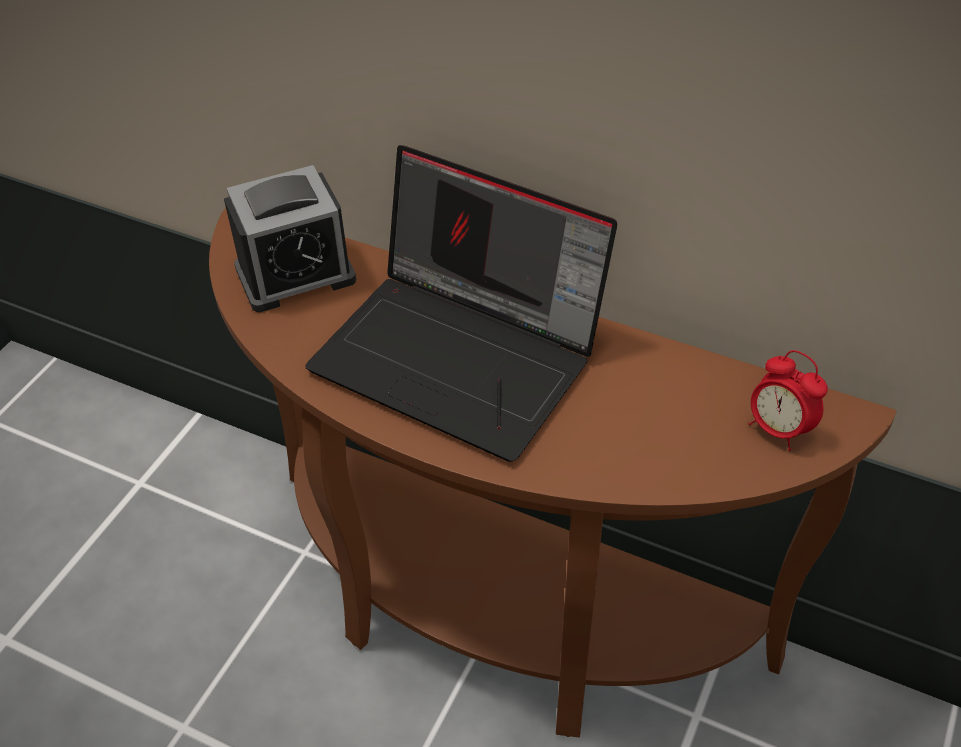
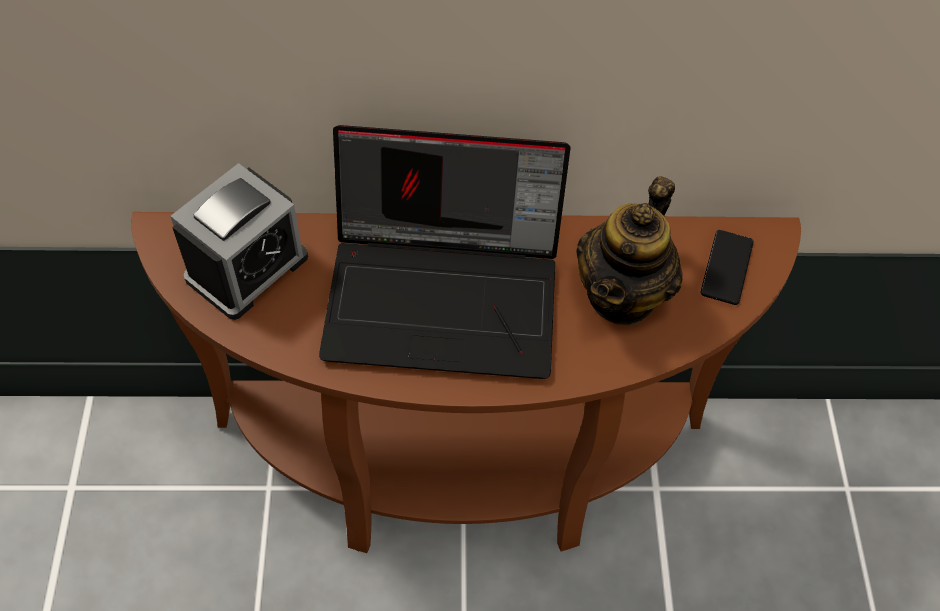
camera: 30 degrees left, 10 degrees up
alarm clock [749,350,828,451] -> phone [700,230,754,305]
none -> teapot [576,176,683,325]

